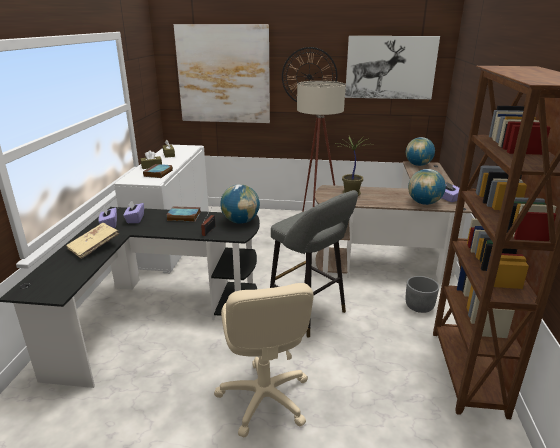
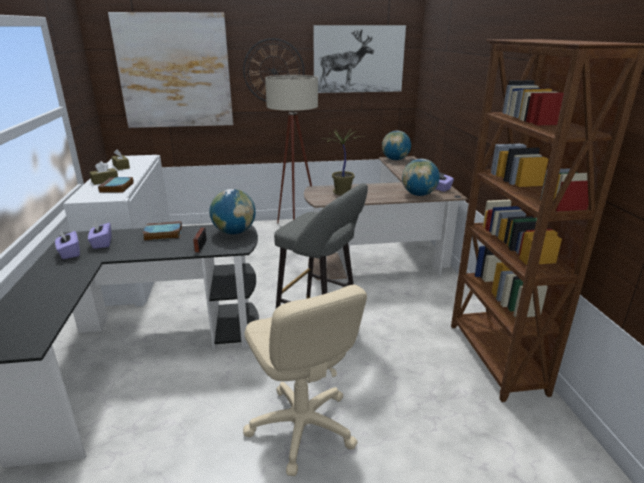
camera: 15 degrees left, 0 degrees up
beige book [66,223,119,259] -> none
grey planter [406,276,439,313] -> none

